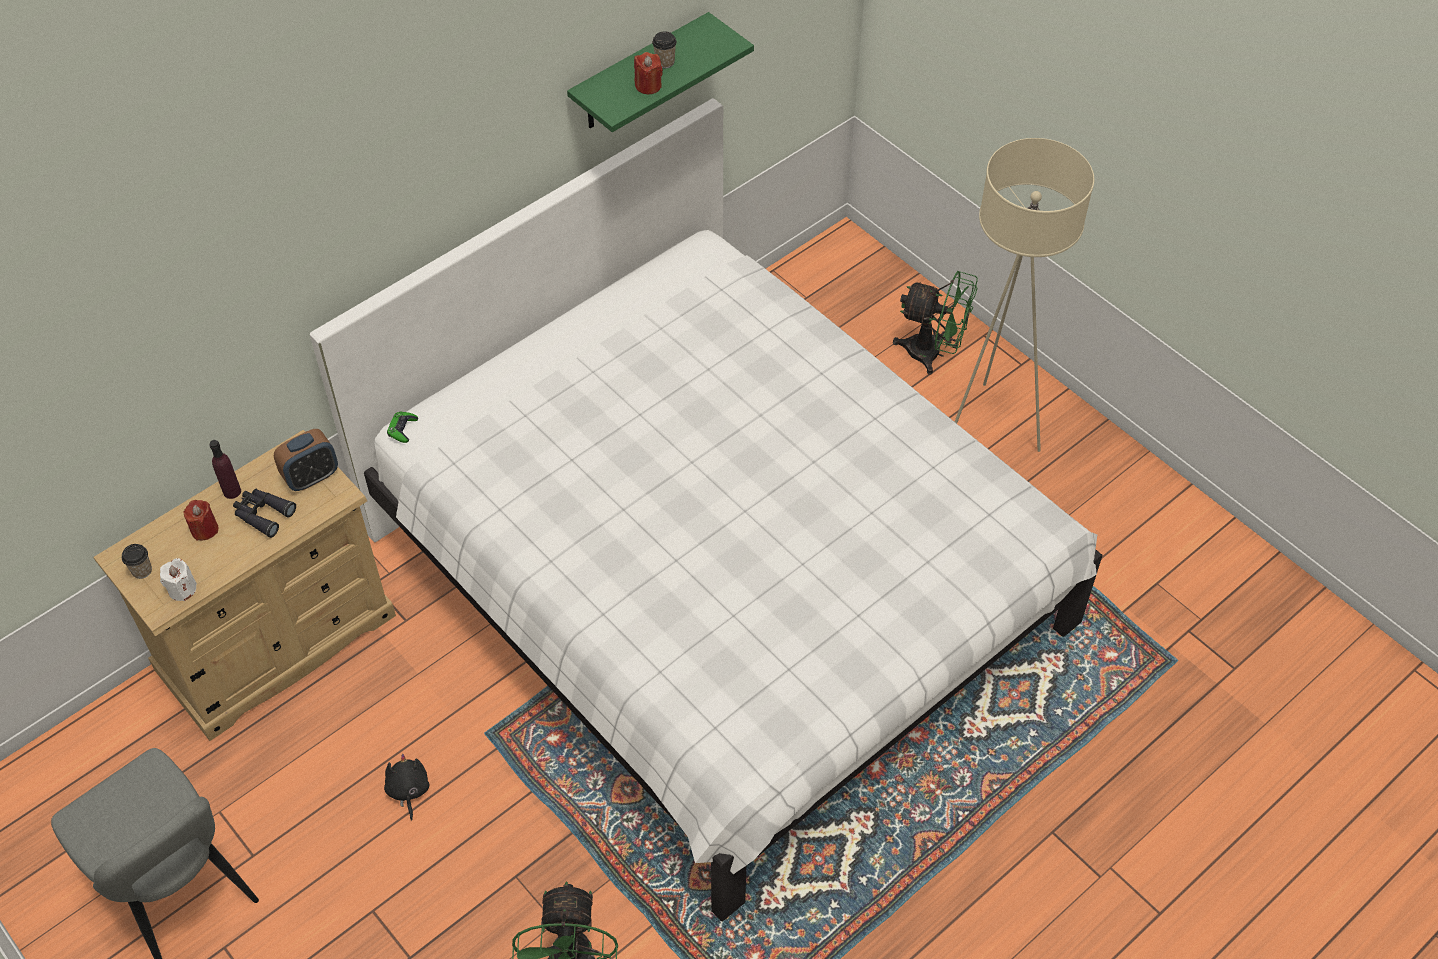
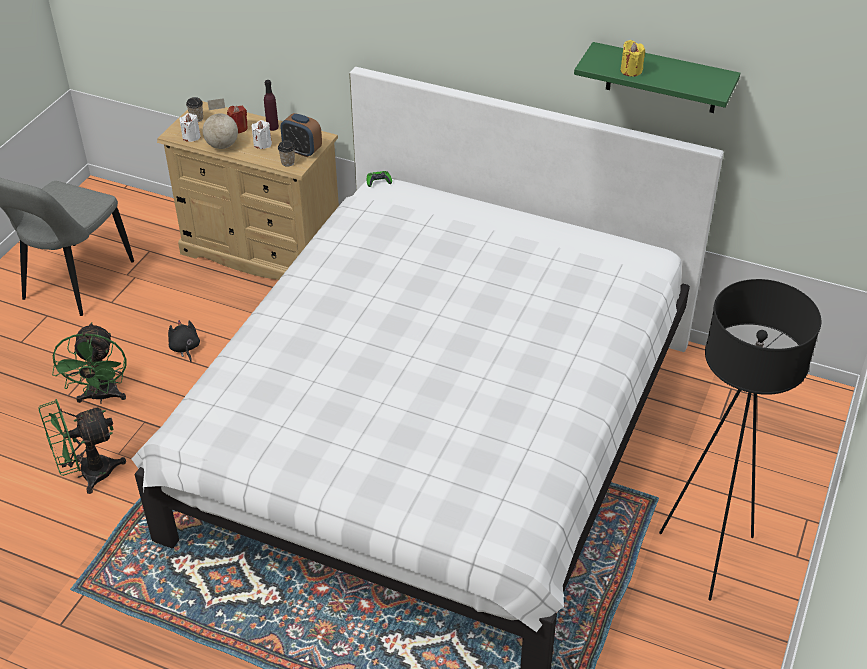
camera: 65 degrees right, 10 degrees down
black binoculars [233,489,296,538] -> white candle [252,120,272,149]
black plush toy [384,754,430,820] -> black plush toy turned 75 degrees counterclockwise [168,320,200,362]
red candle [634,52,663,94] -> yellow candle [621,40,645,77]
cup [652,31,677,68] -> cup moved to [278,140,295,167]
green fan [893,271,978,375] -> green fan moved to [52,322,127,404]
beige floor lamp [955,138,1095,452] -> black floor lamp [659,279,821,601]
none -> globe [203,98,238,149]

